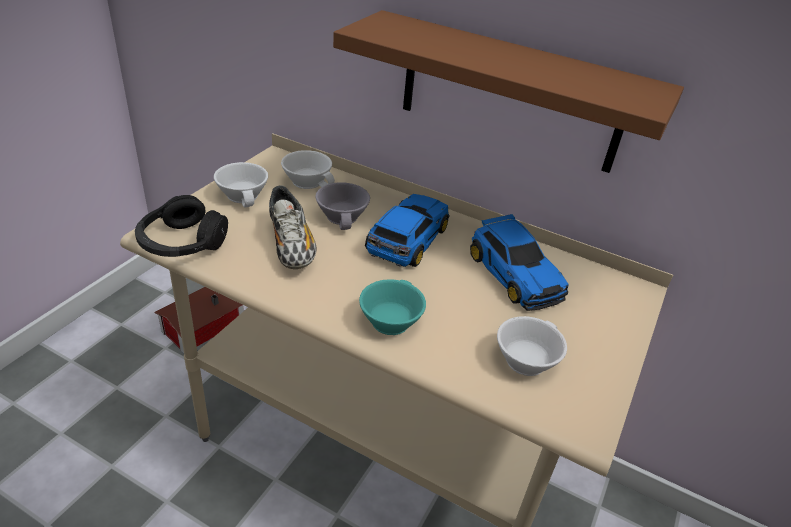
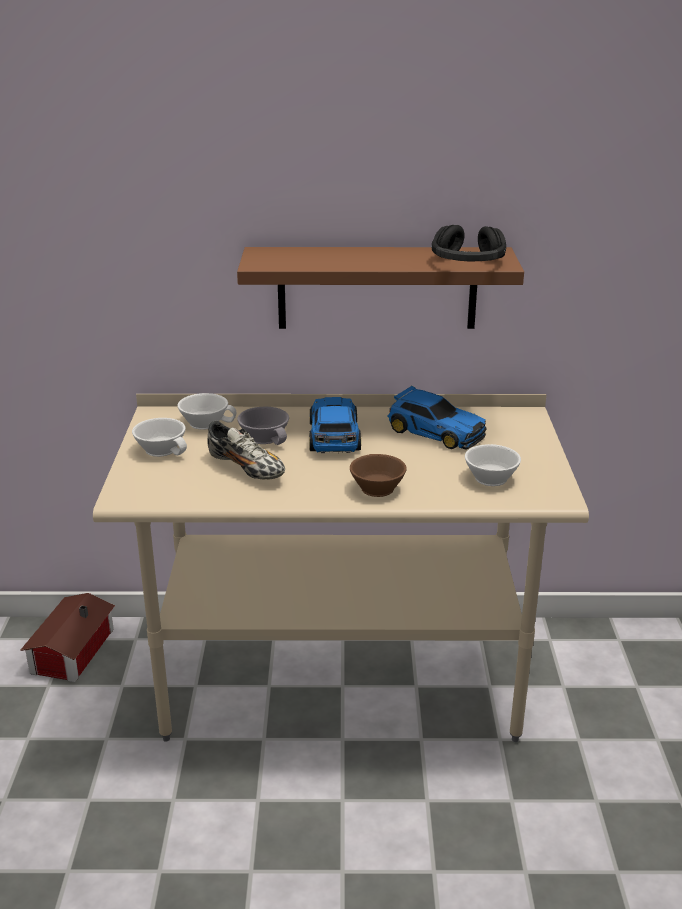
camera: 25 degrees left, 10 degrees down
black headphones [135,195,228,257] -> black headphones moved to [432,225,506,262]
turquoise cup [359,279,426,335] -> brown cup [350,454,407,497]

